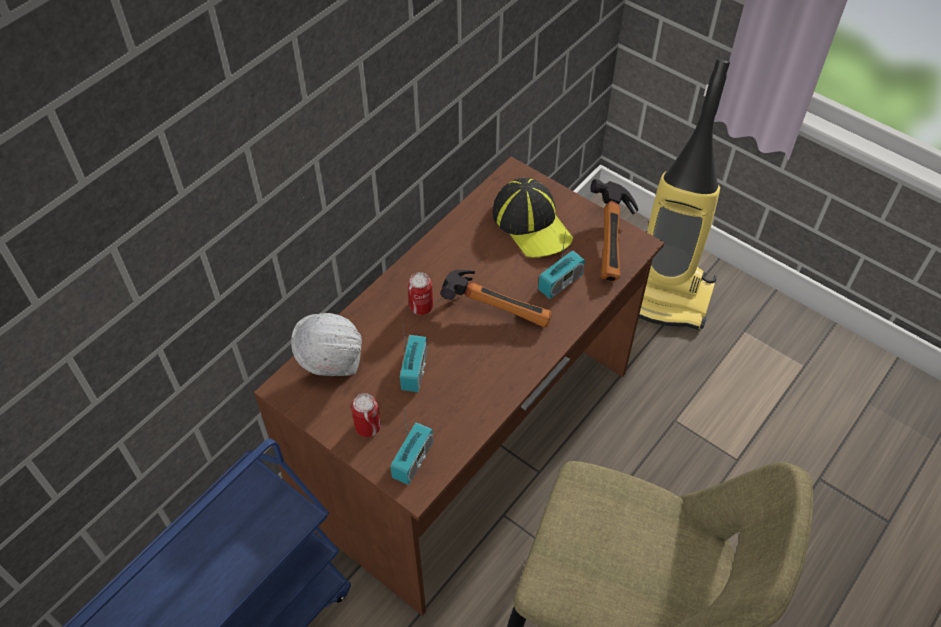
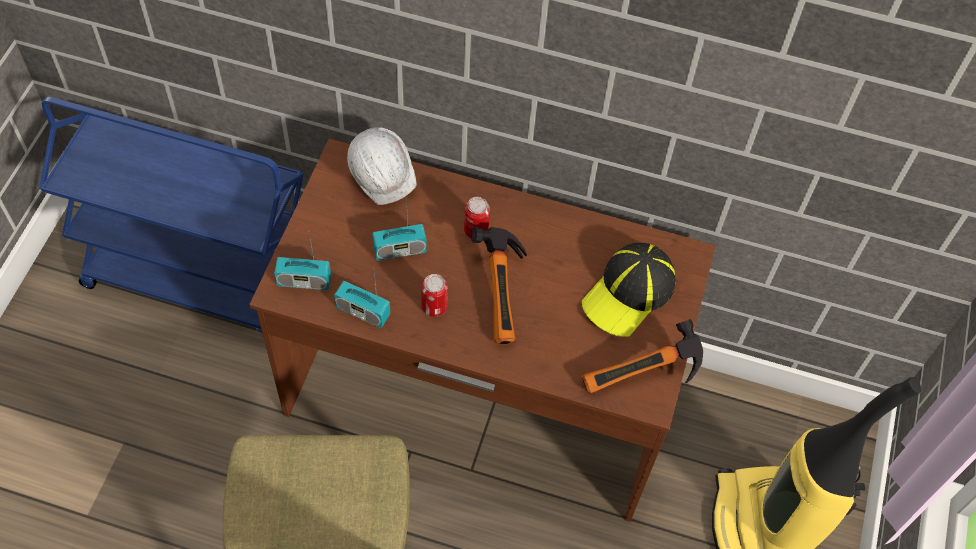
camera: 65 degrees right, 5 degrees up
can [351,393,381,437] -> can moved to [421,274,447,317]
radio [538,229,585,299] -> radio moved to [334,273,390,328]

